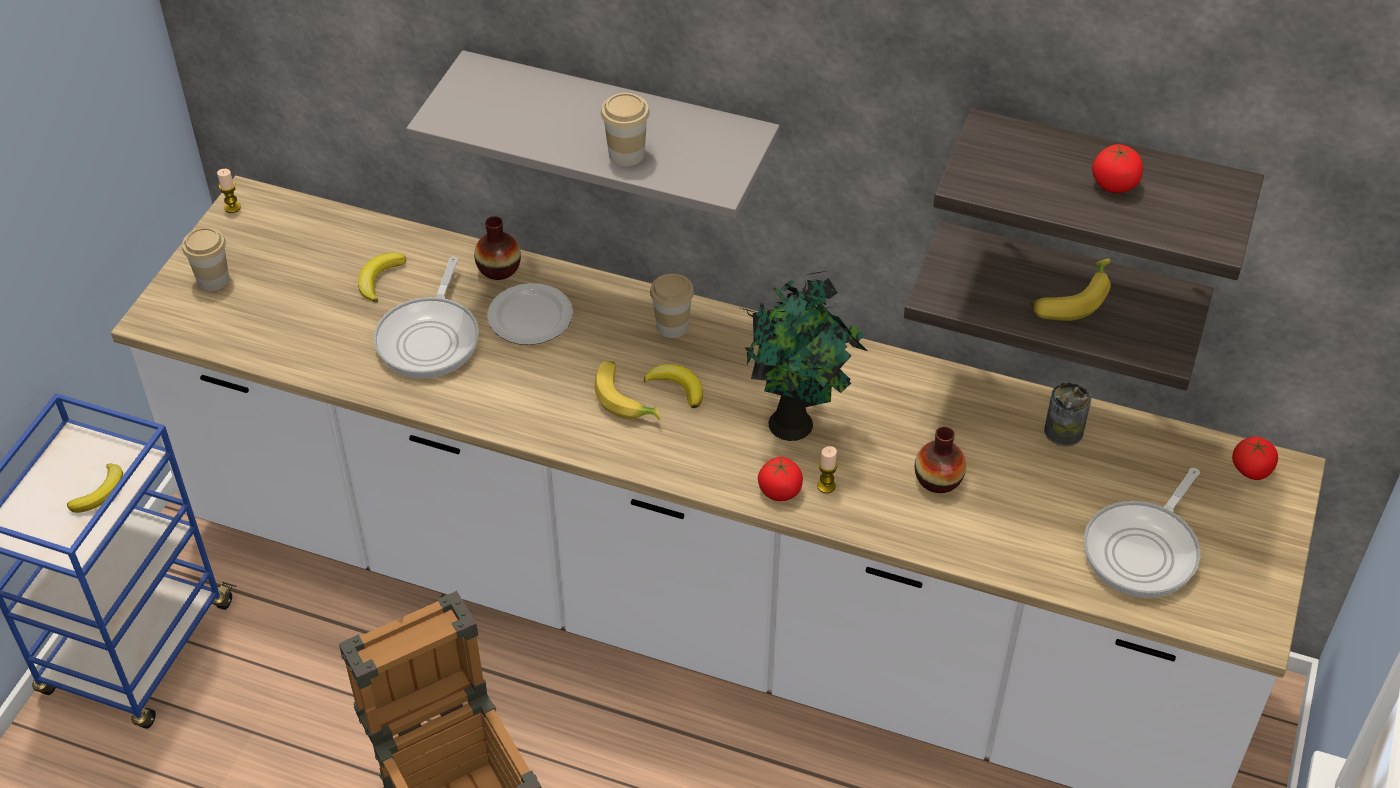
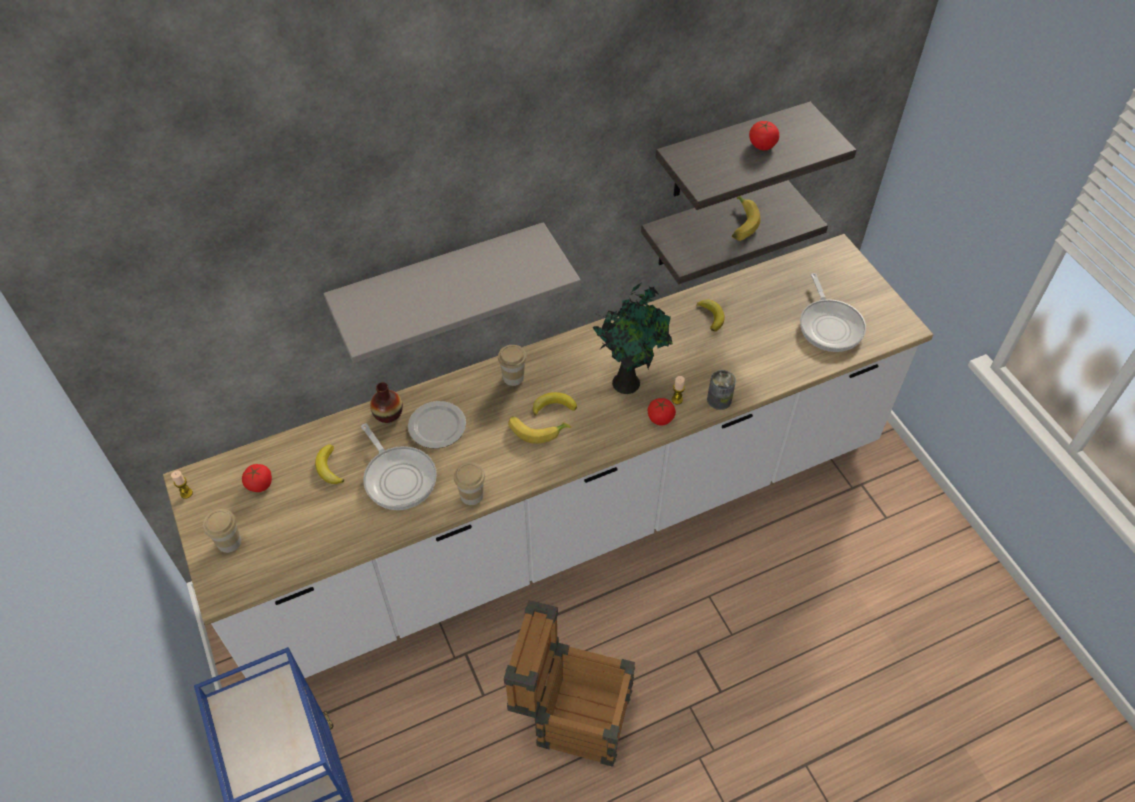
camera: 45 degrees left, 5 degrees up
banana [67,463,123,513] -> banana moved to [696,300,725,332]
cup [601,93,650,166] -> cup moved to [454,462,485,505]
vase [915,426,966,493] -> none
can [1044,382,1091,446] -> can moved to [707,370,736,410]
tomato [1232,437,1278,480] -> tomato moved to [242,464,272,492]

